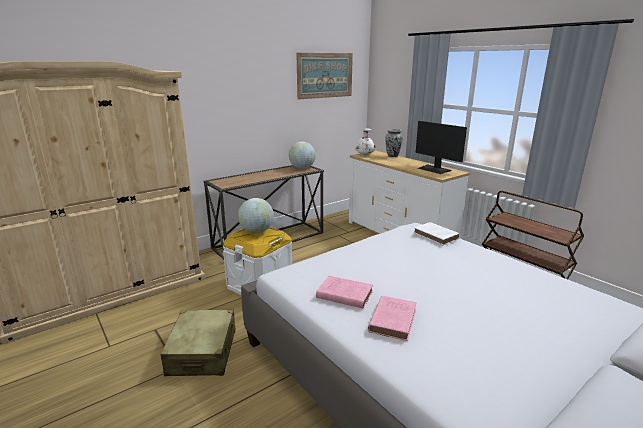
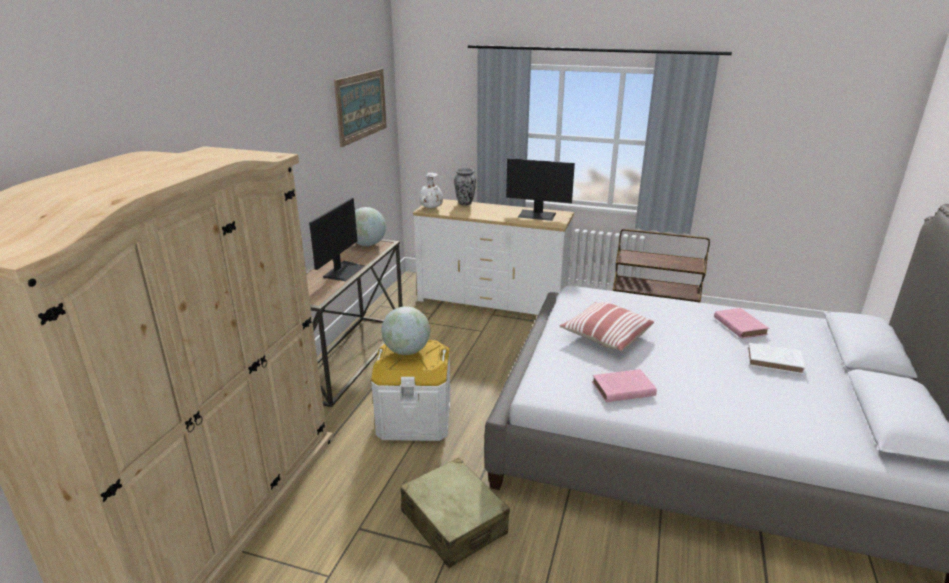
camera: 35 degrees left, 5 degrees up
pink book [368,296,416,341] -> pink book moved to [714,308,769,338]
white book [414,222,460,245] -> white book moved to [748,343,805,374]
none -> monitor [309,198,366,281]
none -> pillow [560,302,654,351]

